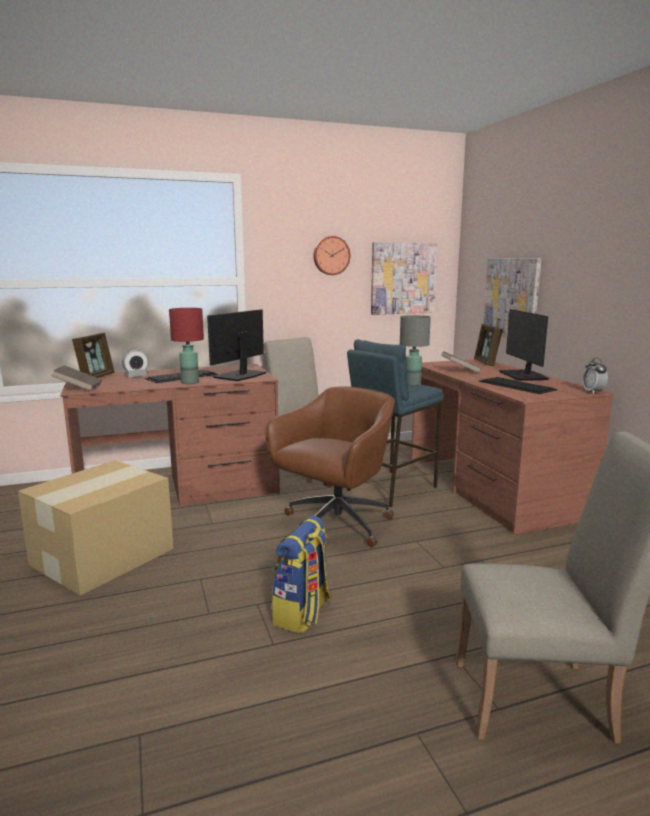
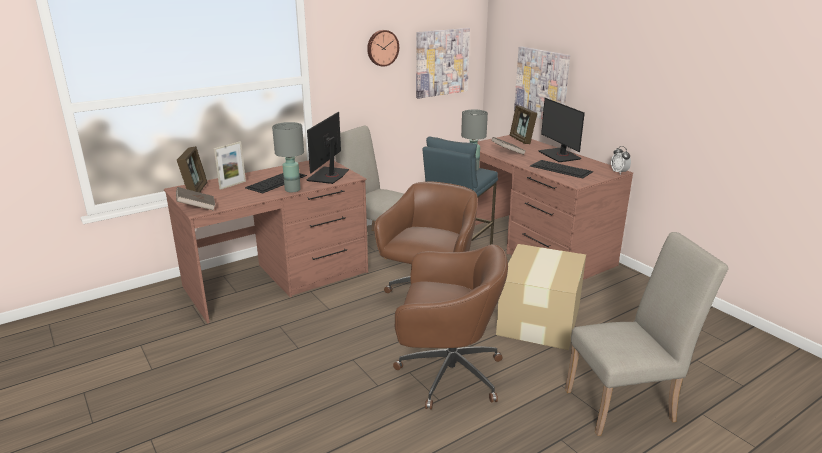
camera: 15 degrees left, 10 degrees up
cardboard box [18,460,174,596] -> cardboard box moved to [496,244,586,350]
alarm clock [122,349,148,377] -> picture frame [214,142,246,190]
red table lamp [169,308,204,384] -> grey table lamp [272,122,304,193]
backpack [272,516,332,633] -> brown office chair [393,244,508,410]

